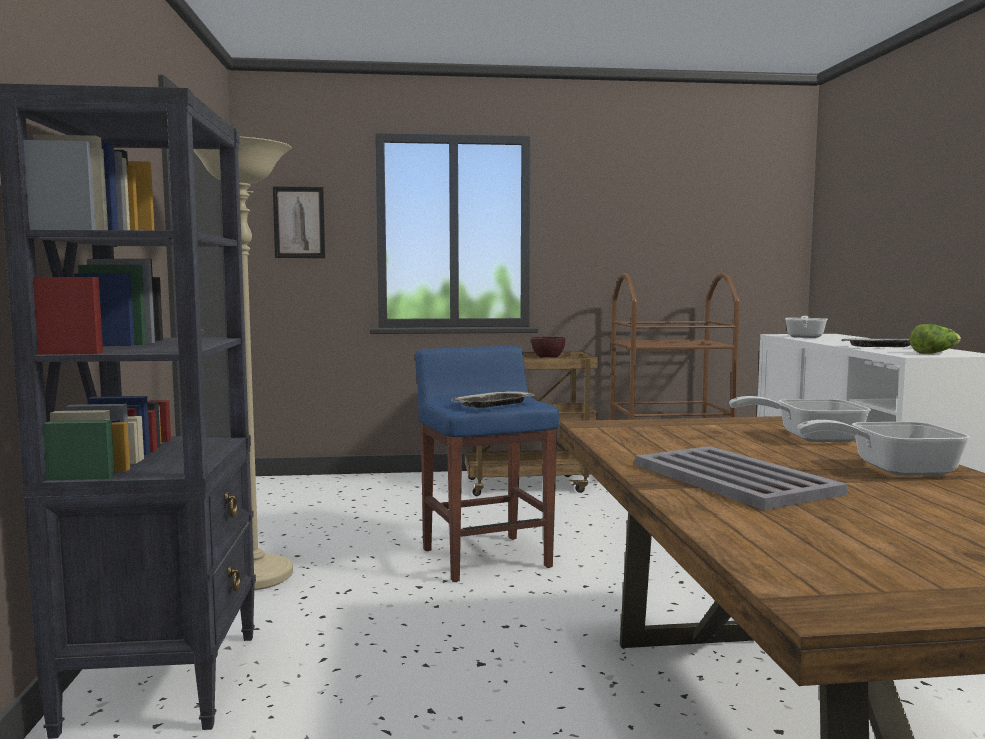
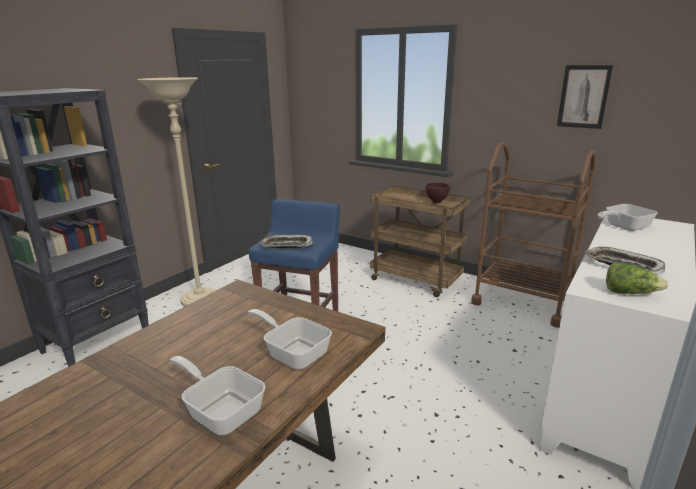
camera: 40 degrees right, 15 degrees up
picture [273,186,325,258] -> picture moved to [557,65,613,129]
grey tray [635,446,848,510] -> none

